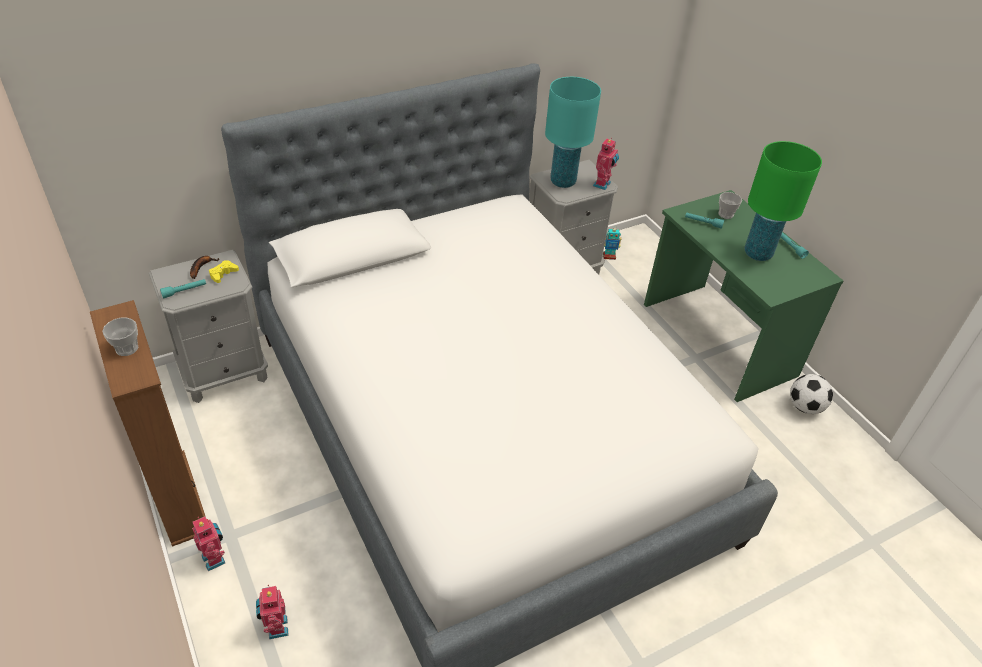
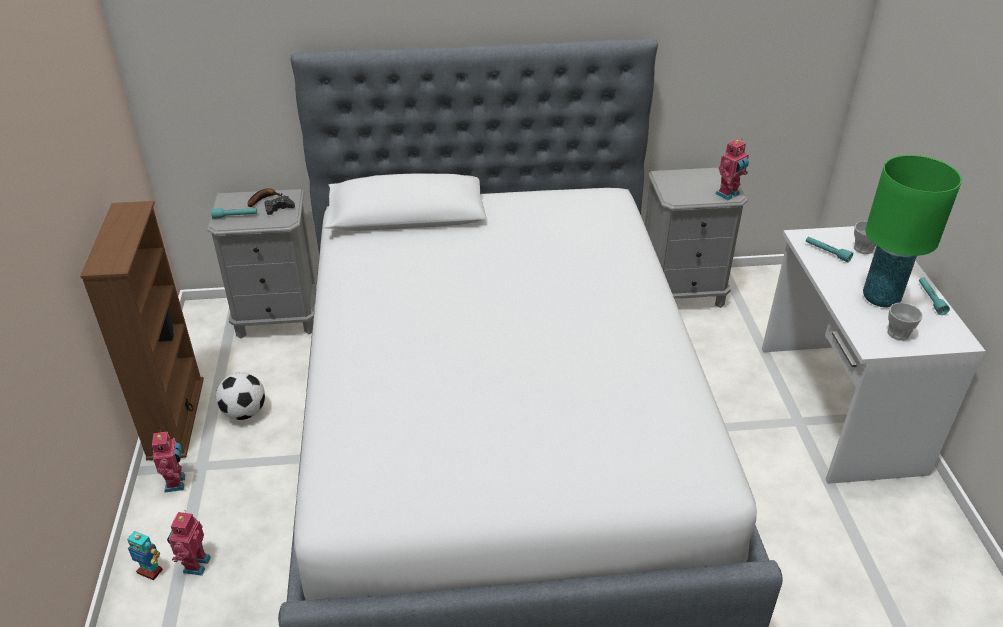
camera: 25 degrees right, 5 degrees down
cup [102,318,138,356] -> cup moved to [887,303,923,341]
yellow game controller [209,260,239,283] -> black game controller [265,195,295,215]
turquoise table lamp [545,77,601,188] -> none
toy robot [603,228,621,260] -> toy robot moved to [127,531,163,580]
green desk [644,190,843,402] -> white desk [762,226,986,484]
football [790,374,833,414] -> football moved to [216,372,265,420]

